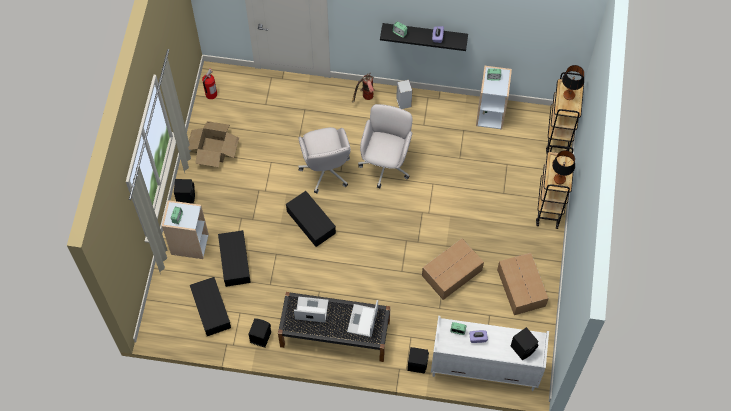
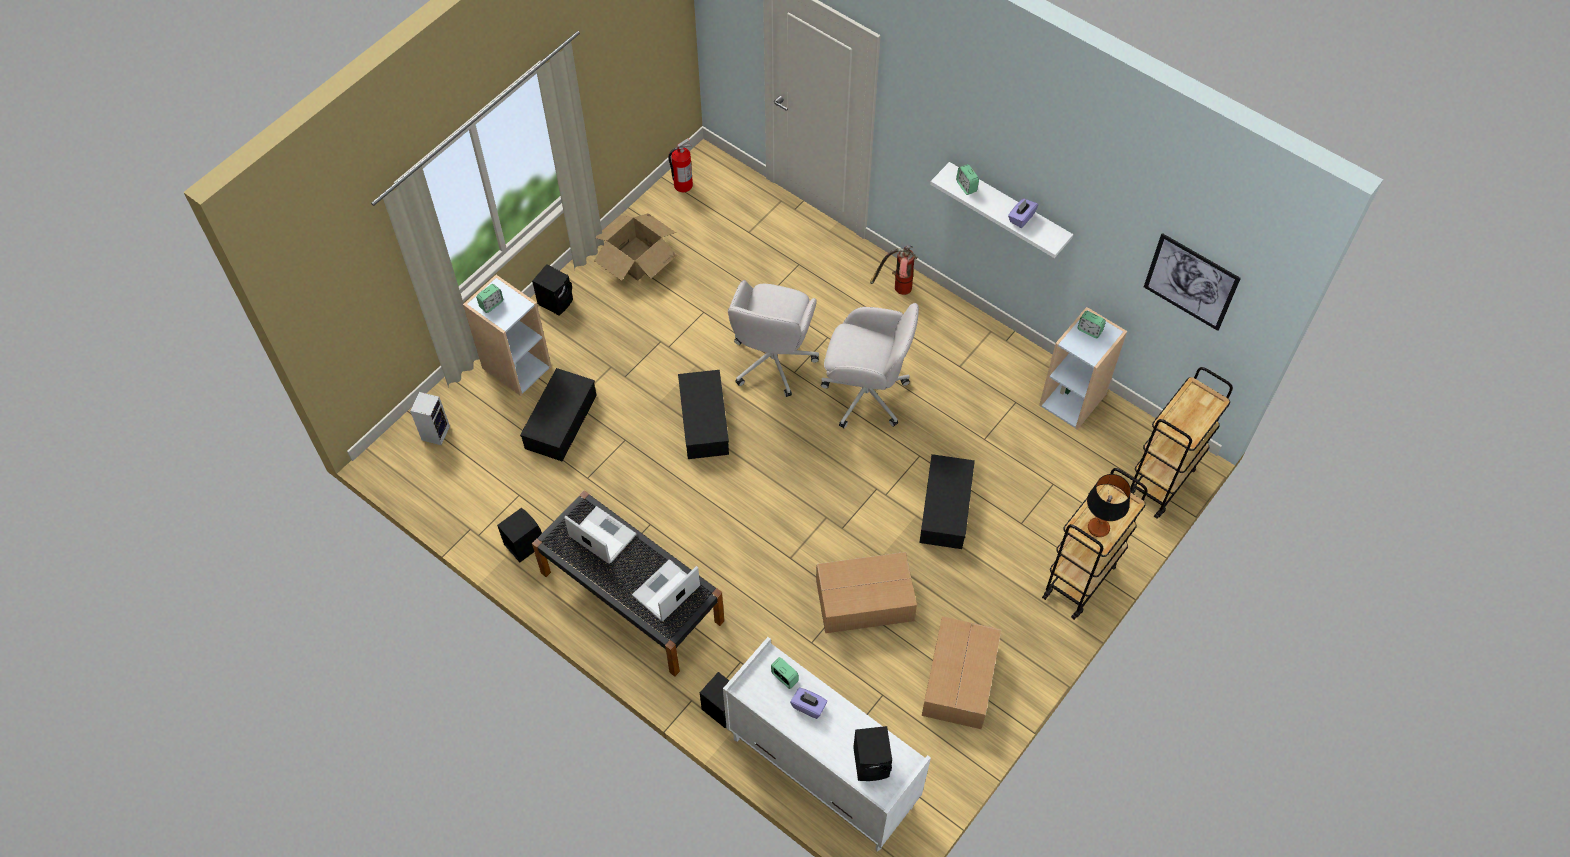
camera: 30 degrees right, 5 degrees down
black storage box [190,277,231,336] -> black storage box moved to [919,454,975,549]
white office chair [358,104,413,188] -> white office chair turned 60 degrees clockwise [821,303,919,428]
black shelf [380,23,468,51] -> white shelf [930,162,1073,258]
speaker [396,80,412,109] -> speaker moved to [410,392,450,445]
table lamp [562,65,584,100] -> none
none -> picture [1144,233,1241,331]

